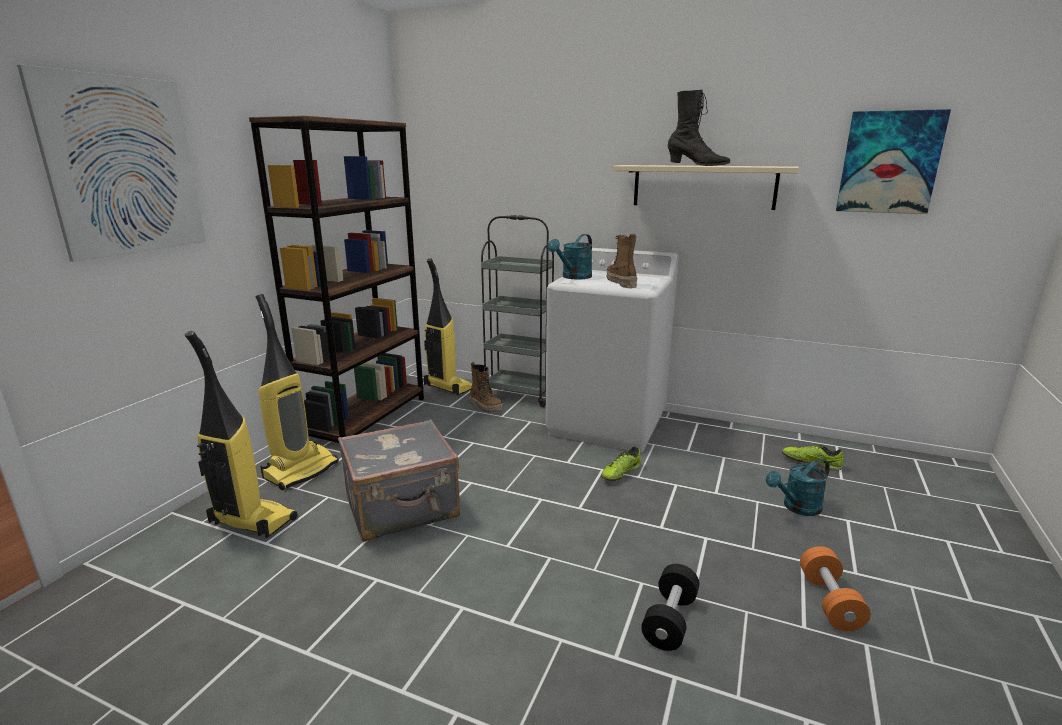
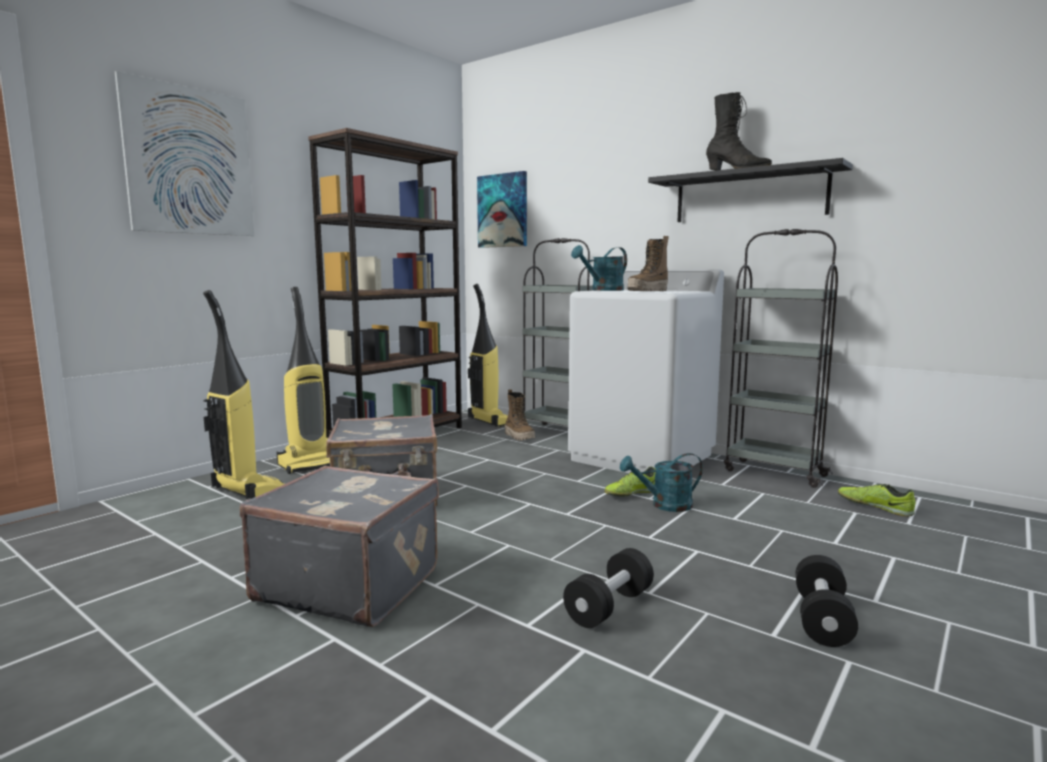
camera: 15 degrees right, 10 degrees down
boot [607,234,637,288] -> boot turned 135 degrees counterclockwise [628,236,669,291]
beige shelf [612,165,799,210] -> black shelf [648,158,853,222]
turquoise watering can [766,459,830,516] -> turquoise watering can moved to [620,453,703,512]
orange dumbbell [800,546,871,631] -> black dumbbell [795,555,858,647]
picture [836,109,951,214] -> picture moved to [477,171,527,248]
none -> grey suitcase [240,466,439,627]
none -> grey cart [724,229,838,488]

